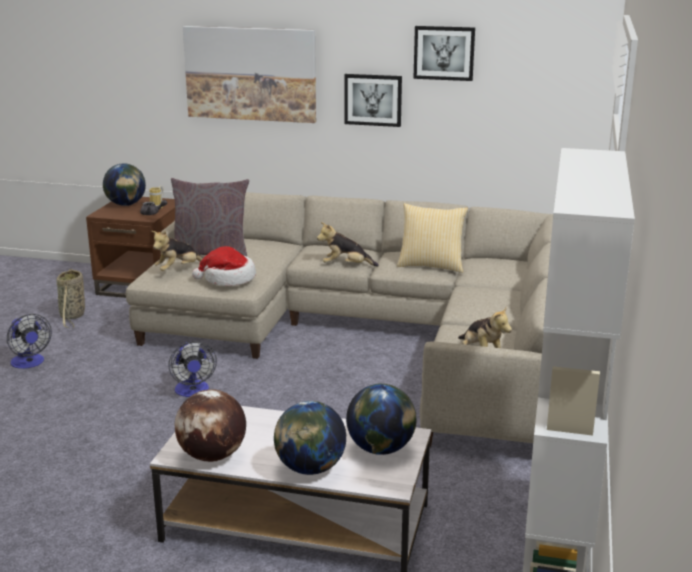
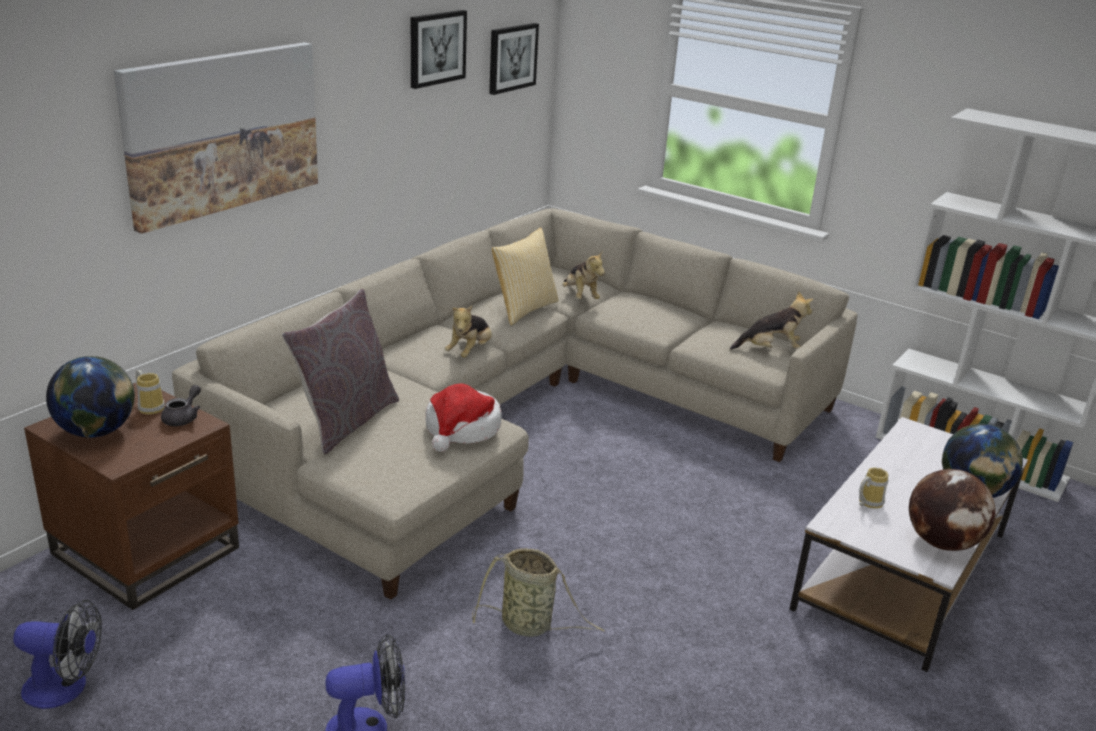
camera: 70 degrees left, 5 degrees up
basket [57,268,85,328] -> basket moved to [472,548,605,637]
plush toy [152,230,203,271] -> plush toy moved to [562,251,605,299]
fan [169,341,217,397] -> fan moved to [13,600,102,709]
picture [344,74,402,127] -> picture moved to [489,23,539,95]
globe [346,384,417,455] -> none
none -> mug [859,468,888,508]

